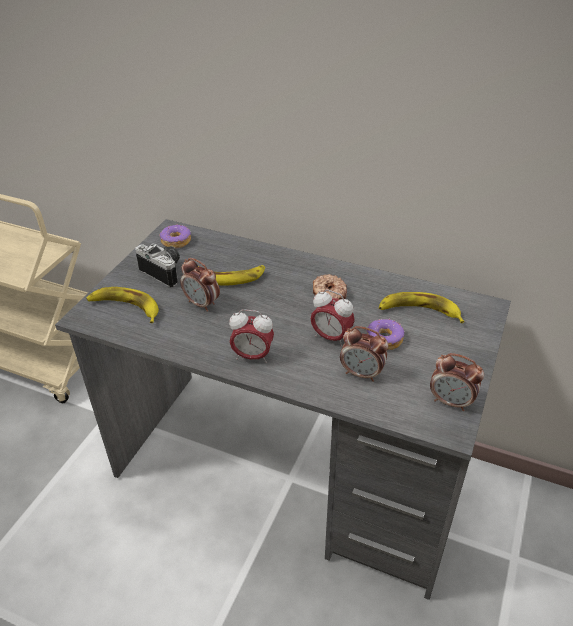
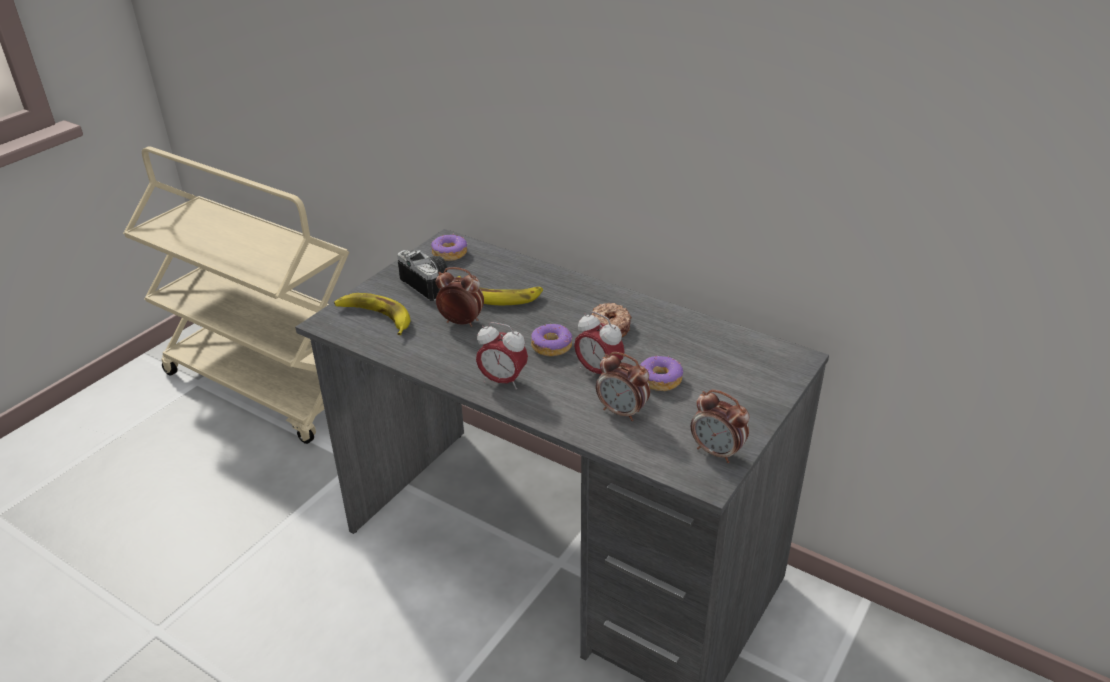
camera: 10 degrees right, 5 degrees down
alarm clock [180,258,220,312] -> alarm clock turned 150 degrees clockwise [436,267,484,327]
banana [379,292,464,323] -> none
none -> donut [531,324,573,356]

